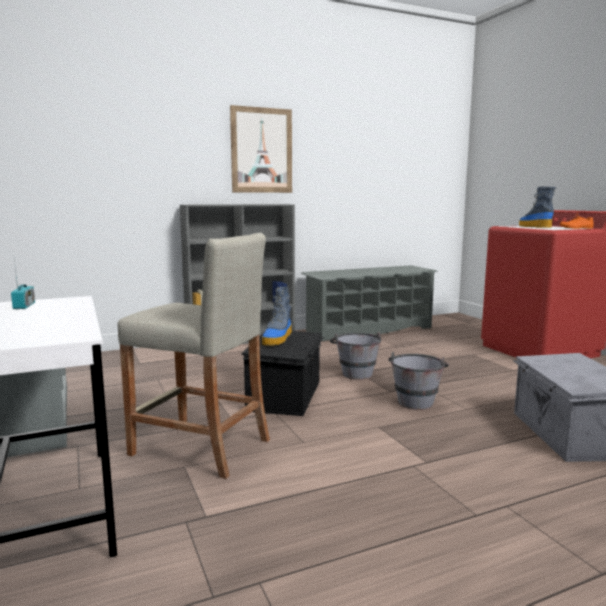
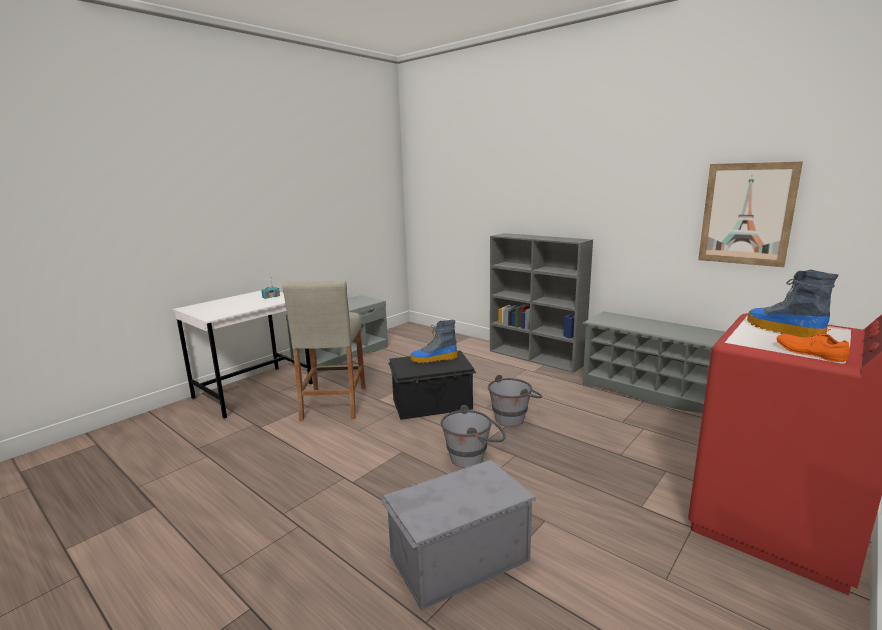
camera: 65 degrees right, 5 degrees up
picture [230,105,292,193] -> picture moved to [698,162,803,267]
boot [519,186,556,228] -> boot turned 75 degrees counterclockwise [747,270,838,337]

